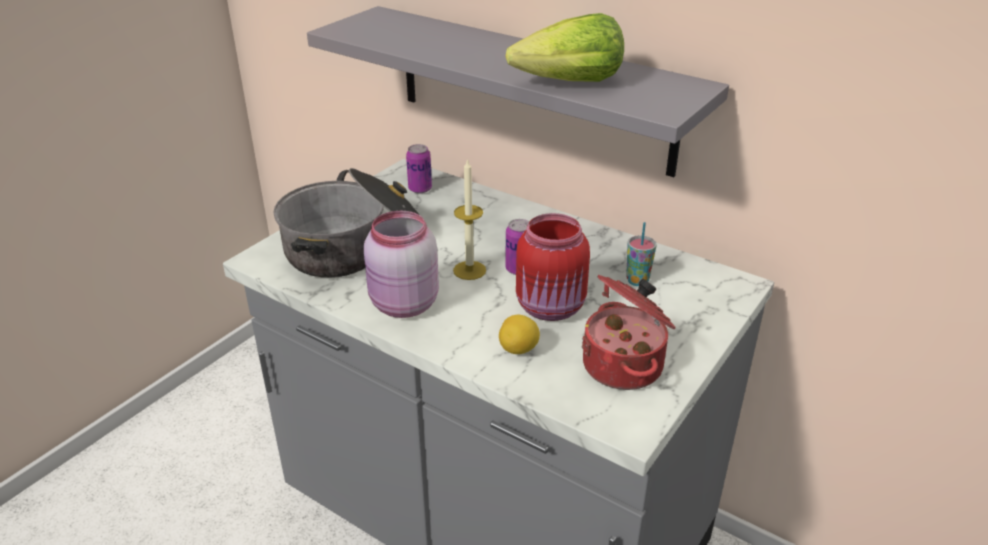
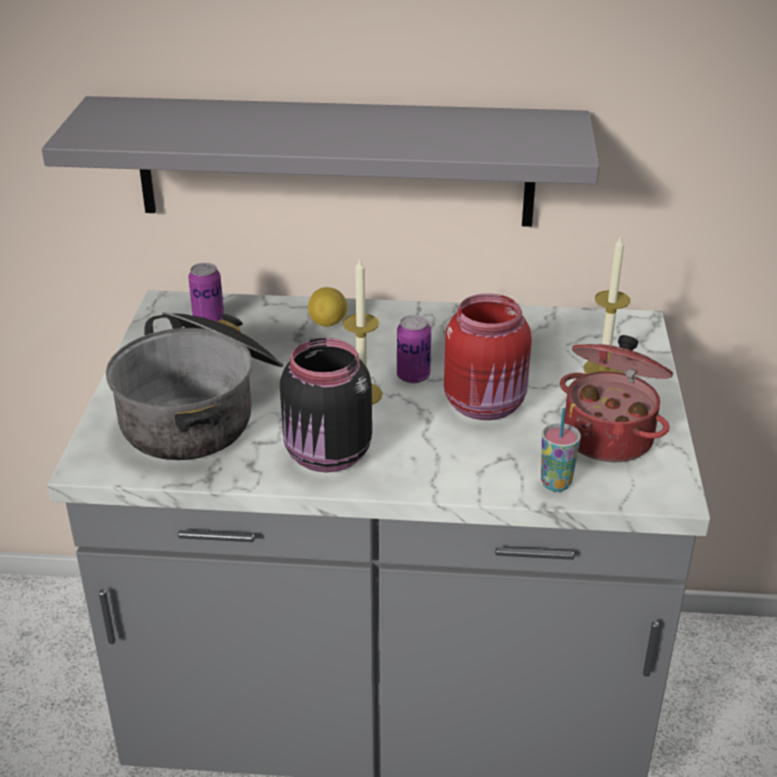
camera: 30 degrees left, 0 degrees up
pink jar [364,211,439,318] -> black jar [280,338,372,472]
lemon [499,315,540,354] -> lemon moved to [308,287,347,327]
lettuce [506,13,624,82] -> none
cup [626,222,657,286] -> cup moved to [541,408,581,492]
none -> candle [584,235,630,374]

